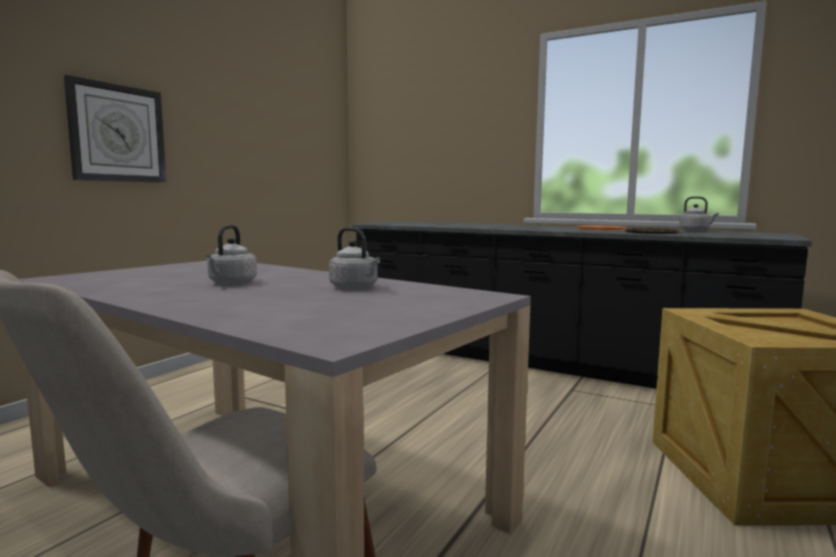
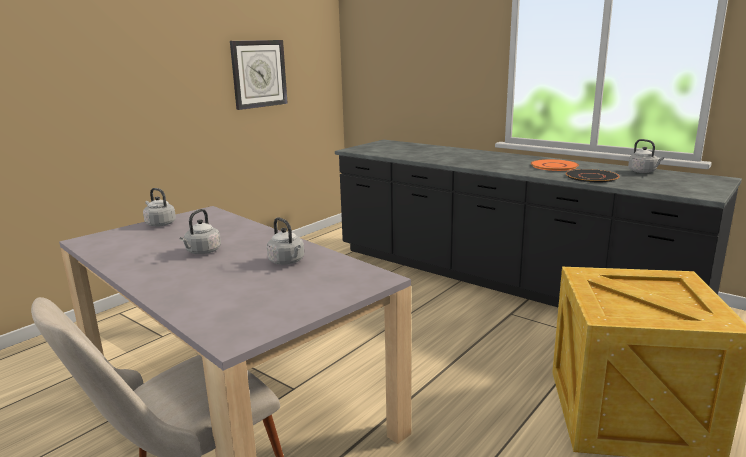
camera: 10 degrees right, 10 degrees up
wall clock [64,75,166,183] -> wall clock moved to [230,40,288,110]
none -> grey kettle [143,188,176,227]

